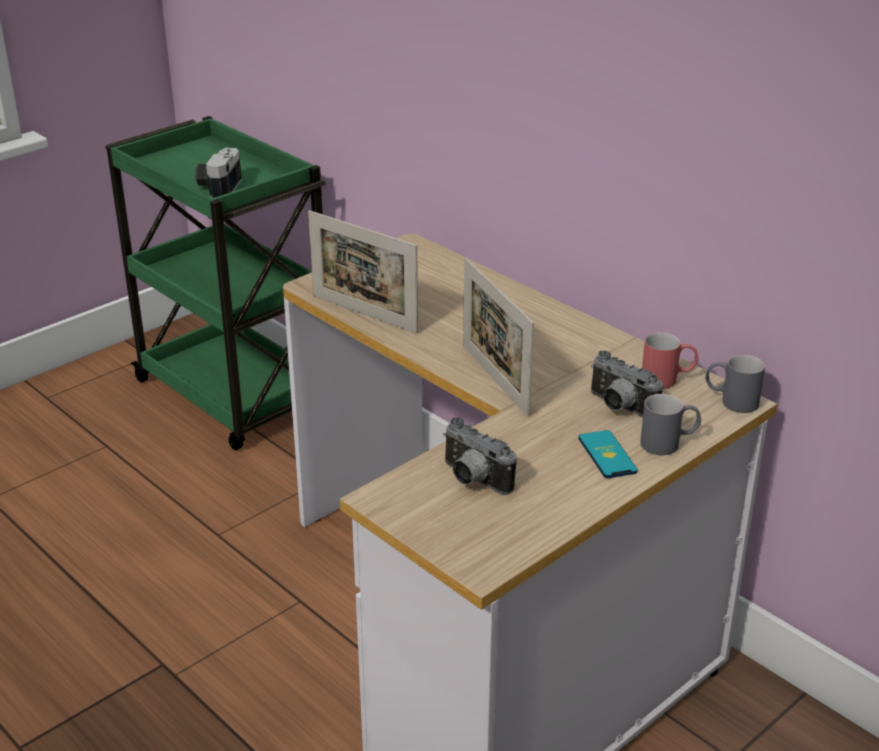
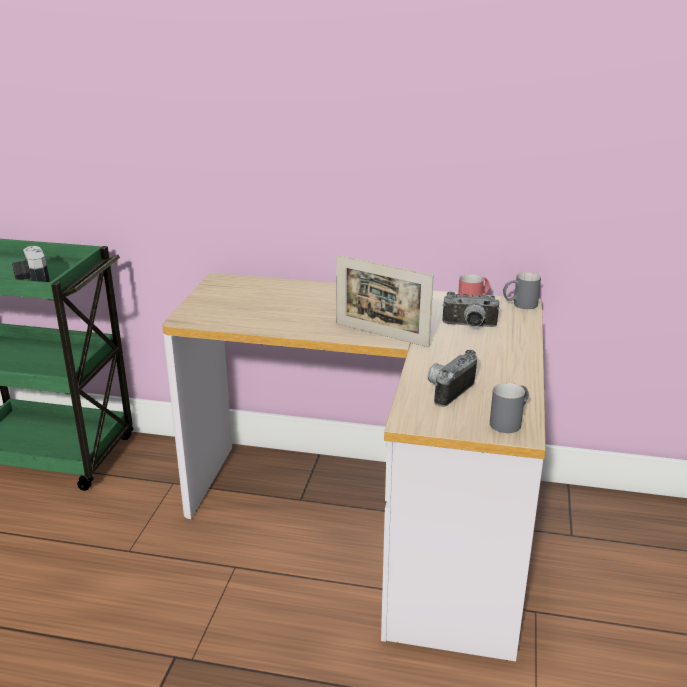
camera: 35 degrees left, 5 degrees down
picture frame [308,210,418,334] -> none
camera [443,418,517,495] -> camera turned 120 degrees clockwise [427,350,477,407]
phone [579,430,638,478] -> none
grey mug [640,394,701,455] -> grey mug moved to [490,383,529,433]

